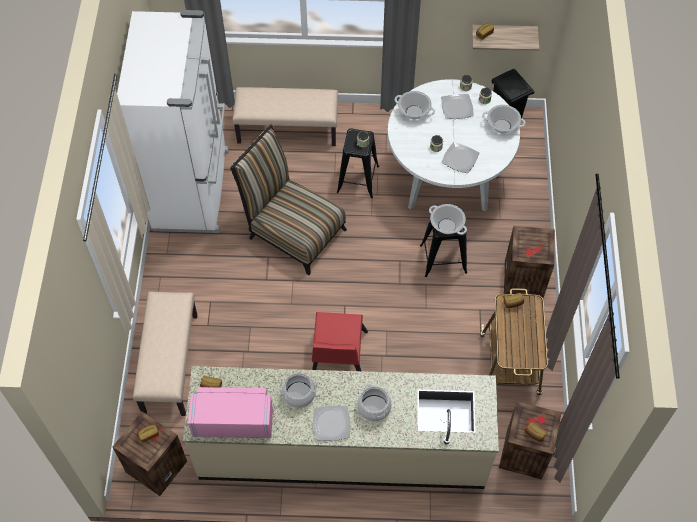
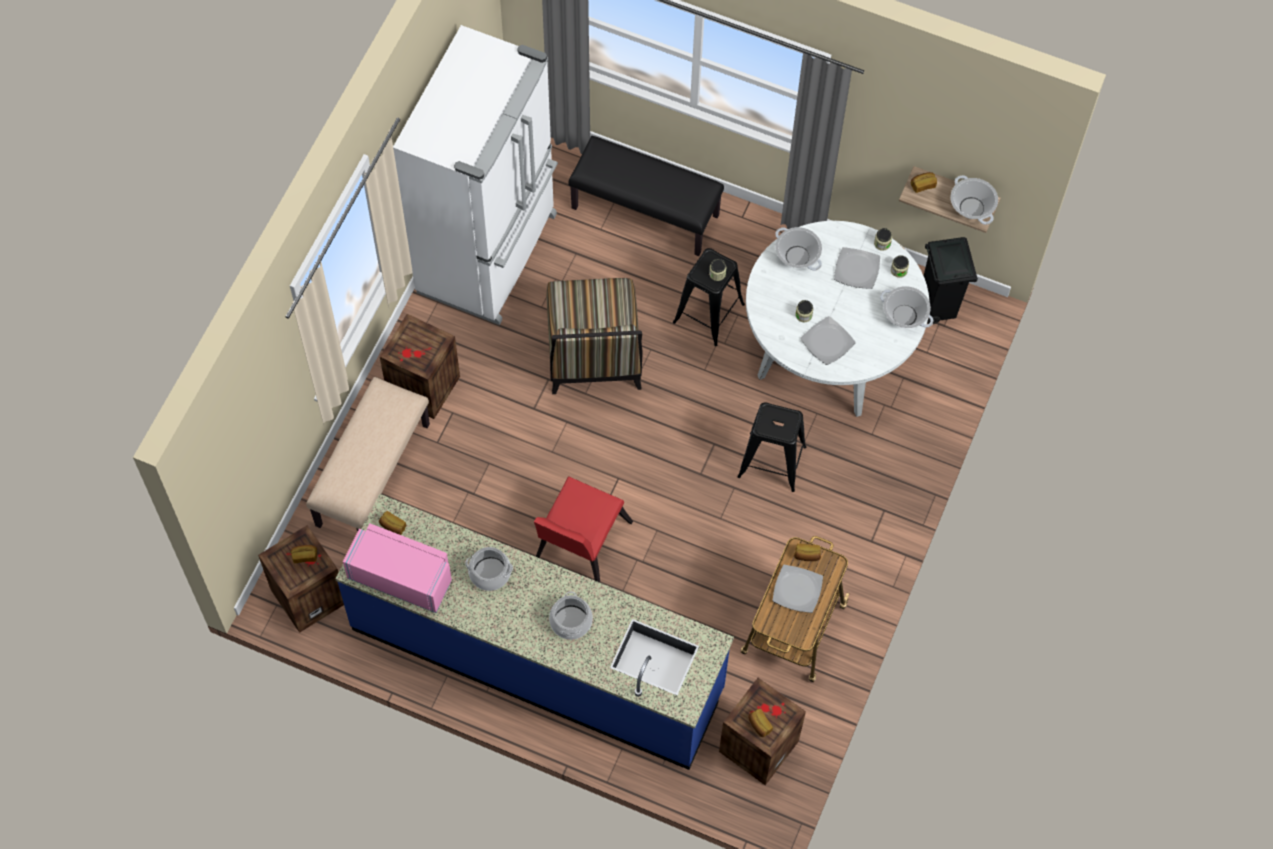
camera: 20 degrees right, 5 degrees up
beige counter [183,366,499,489] -> blue counter [335,494,734,770]
chair [230,124,347,275] -> chair turned 150 degrees counterclockwise [547,278,643,394]
beige bench [232,87,338,146] -> black bench [568,136,724,256]
plate [313,406,350,441] -> plate moved to [772,565,823,613]
cooking pot [429,204,467,235] -> cooking pot moved to [950,175,998,225]
crate [504,226,555,298] -> crate moved to [380,314,460,419]

